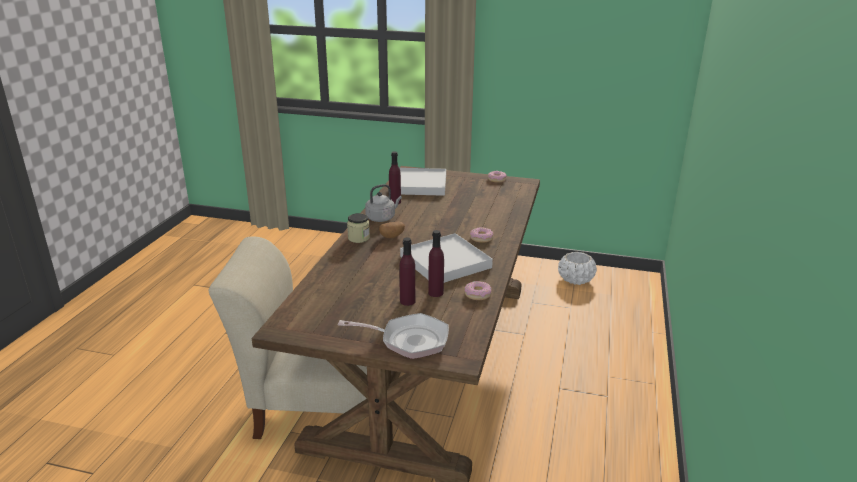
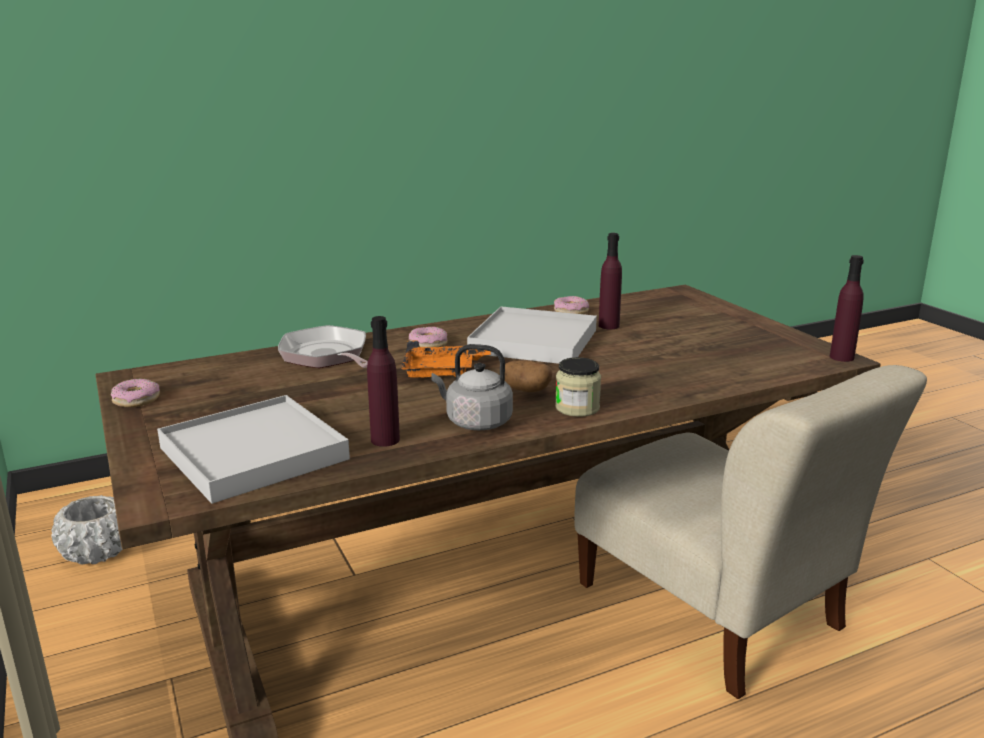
camera: 130 degrees left, 5 degrees down
frying pan [338,313,449,359] -> frying pan moved to [278,325,368,368]
purple bottle [399,237,416,306] -> purple bottle moved to [830,255,864,362]
none -> orange tray [401,341,491,378]

